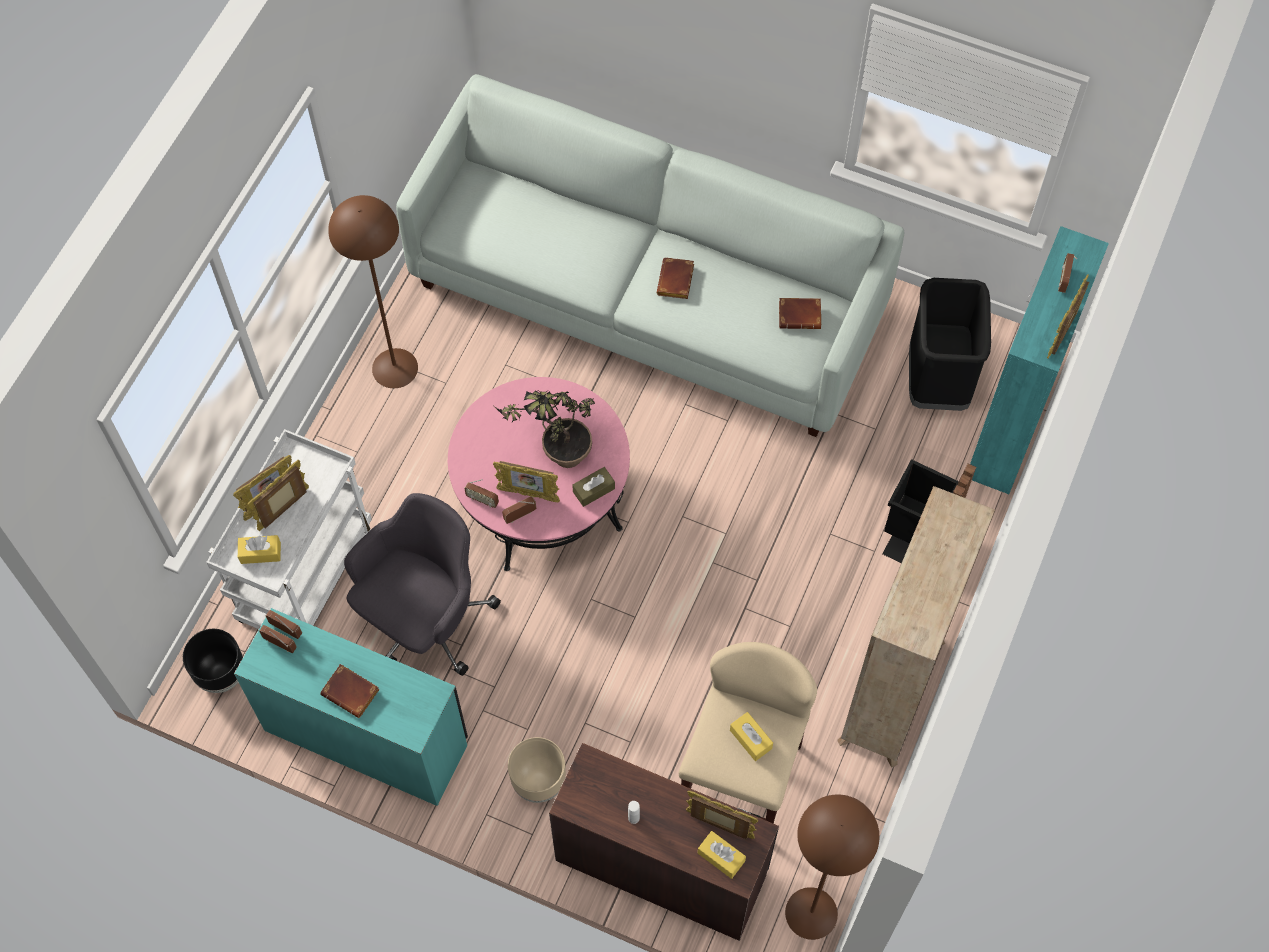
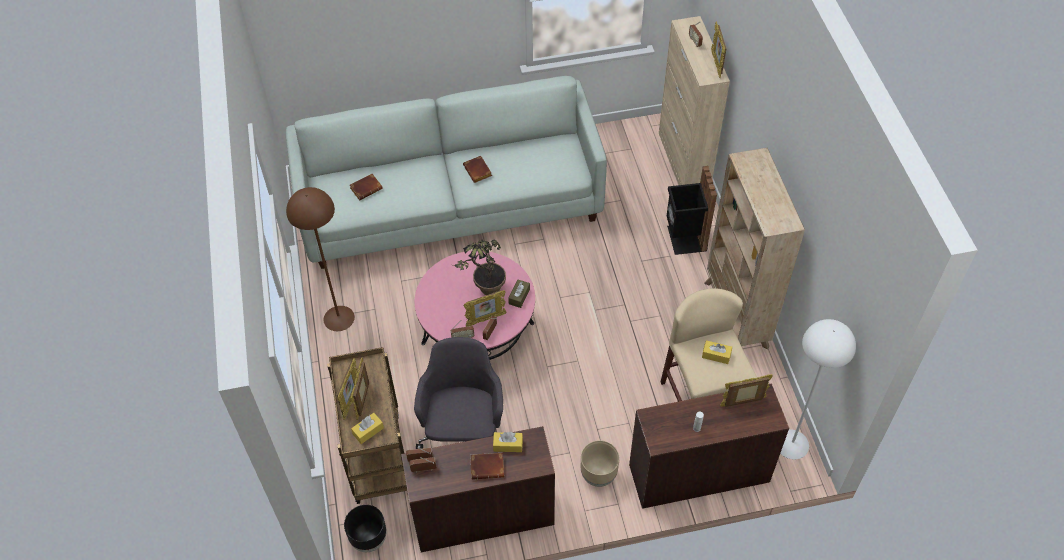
camera: 35 degrees left, 10 degrees down
white cart [206,429,372,629] -> brown cart [327,347,407,504]
turquoise desk [234,608,468,806] -> brown desk [401,426,555,552]
yellow tissue box [698,831,746,879] -> yellow tissue box moved to [493,432,523,452]
brown book [779,298,821,329] -> brown book moved to [350,174,383,200]
brown floor lamp [785,795,879,940] -> white floor lamp [780,319,856,459]
black trash can [909,278,991,411] -> none
turquoise cabinet [970,226,1109,494] -> beige cabinet [659,16,730,185]

